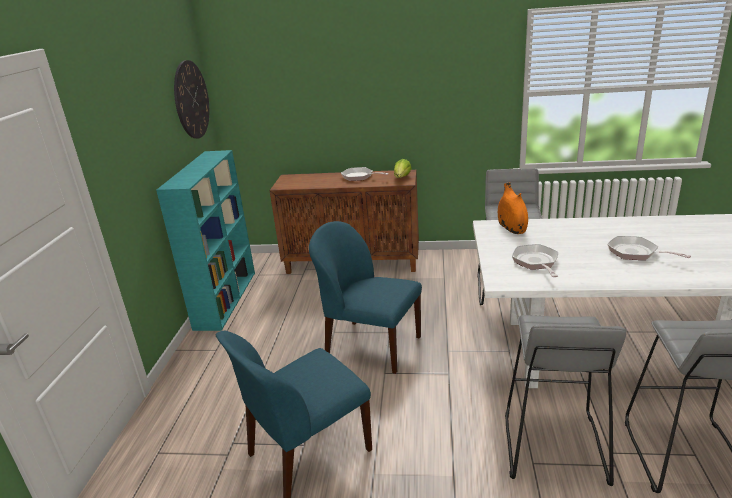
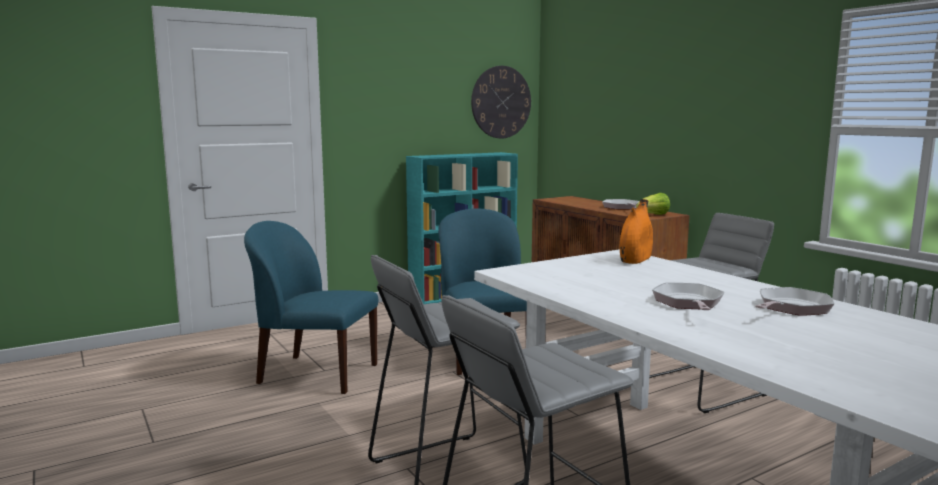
camera: 50 degrees right, 15 degrees down
frying pan [512,244,558,277] -> frying pan moved to [755,287,834,316]

